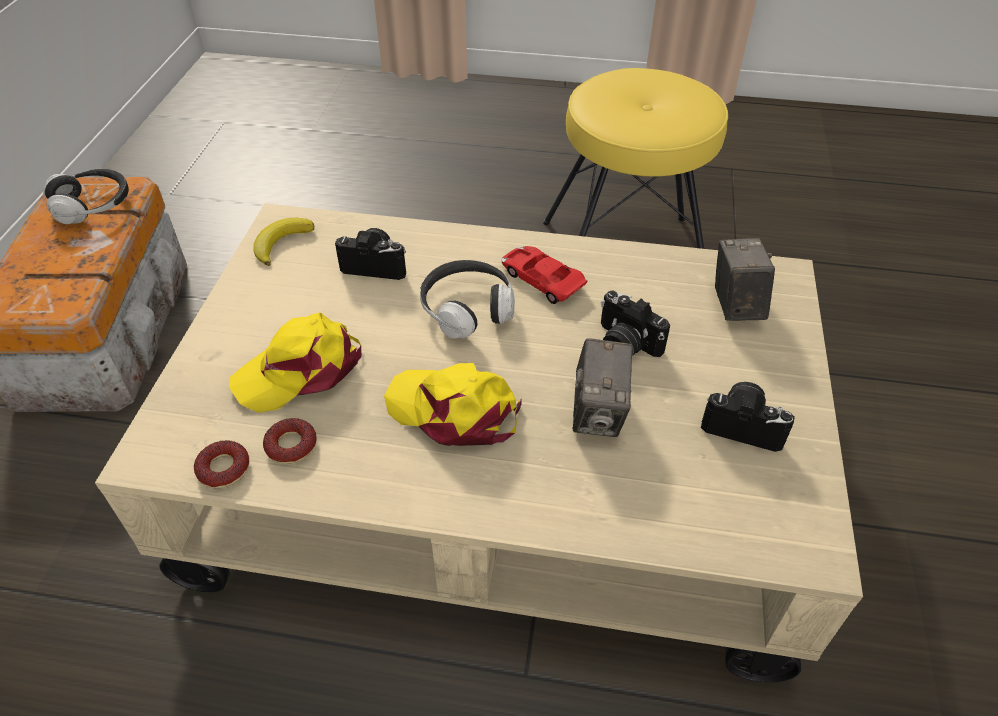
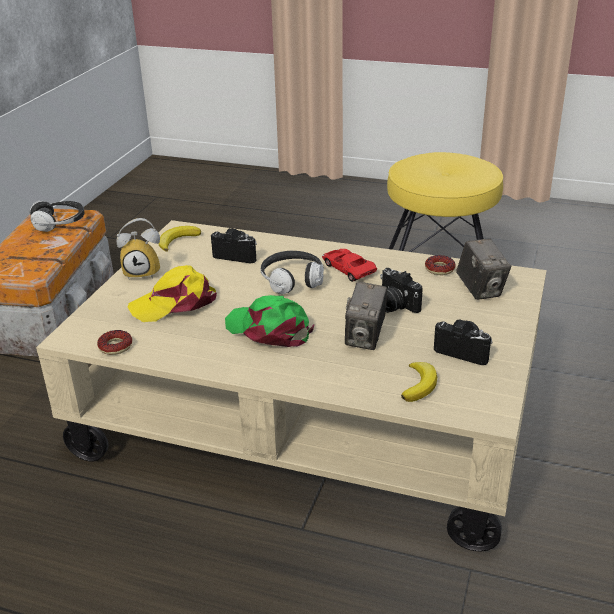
camera: 10 degrees right, 15 degrees down
donut [263,418,317,464] -> donut moved to [425,255,455,275]
yellow cap [384,363,522,446] -> green cap [225,295,314,347]
camera [715,238,775,321] -> camera turned 150 degrees clockwise [456,238,511,300]
none -> alarm clock [116,218,160,279]
none -> banana [401,362,437,402]

